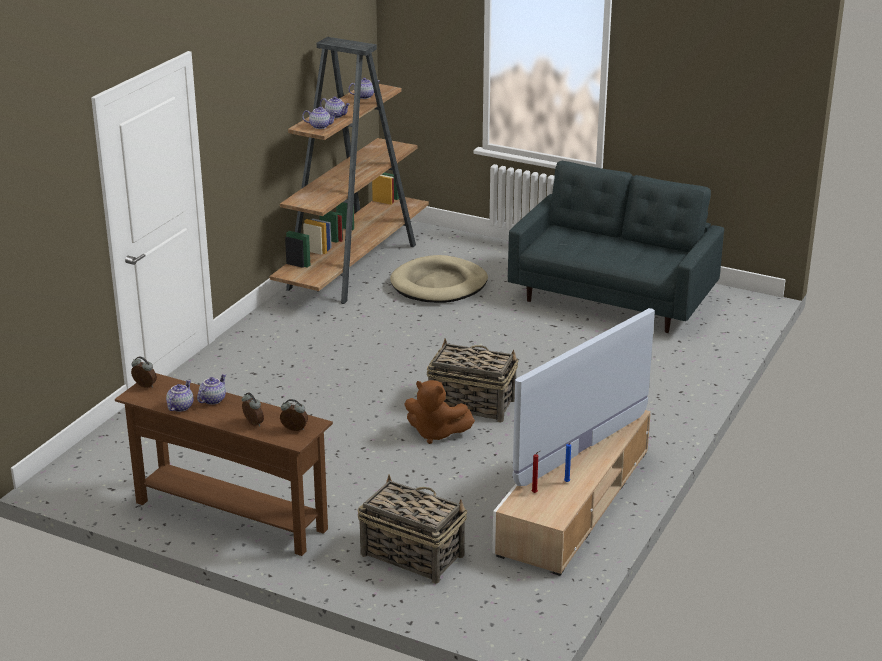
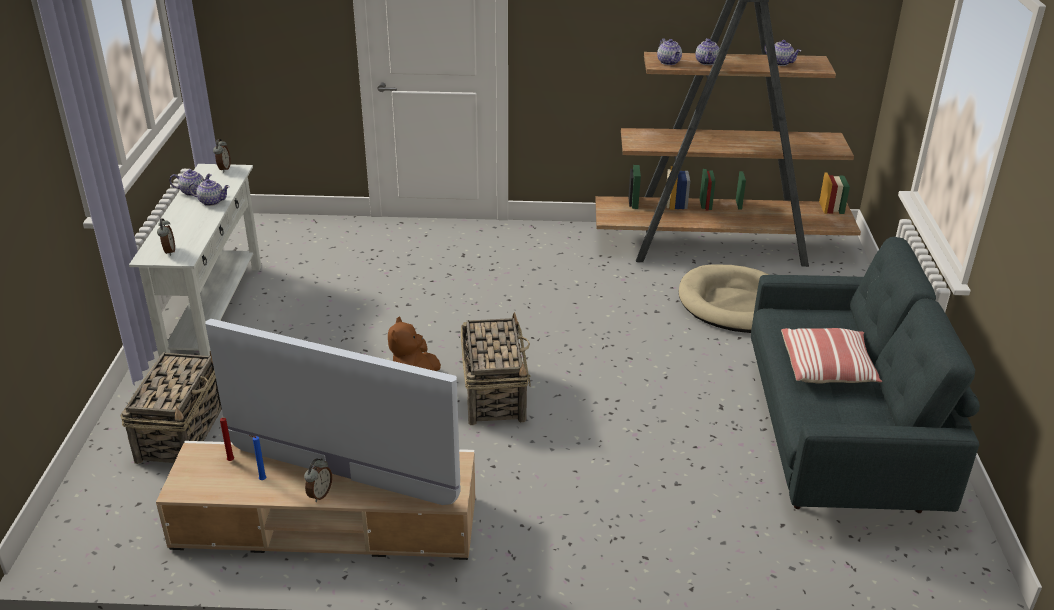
camera: 65 degrees right, 5 degrees up
brown console table [115,373,333,556] -> white console table [129,164,261,356]
alarm clock [242,392,264,427] -> alarm clock moved to [304,458,332,502]
none -> pillow [781,328,882,384]

